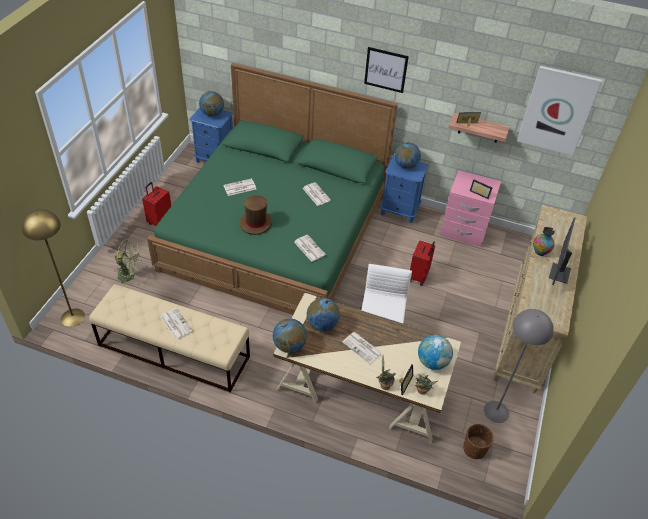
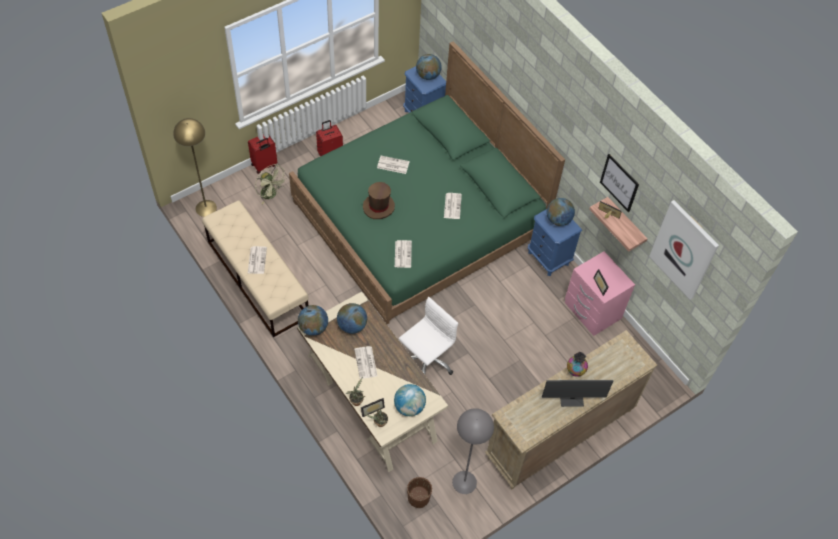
camera: 35 degrees right, 10 degrees up
picture [364,47,409,93] -> picture moved to [600,154,639,213]
red suitcase [410,240,435,286] -> red suitcase moved to [248,135,277,174]
monitor [549,217,575,285] -> monitor turned 150 degrees counterclockwise [542,380,613,407]

